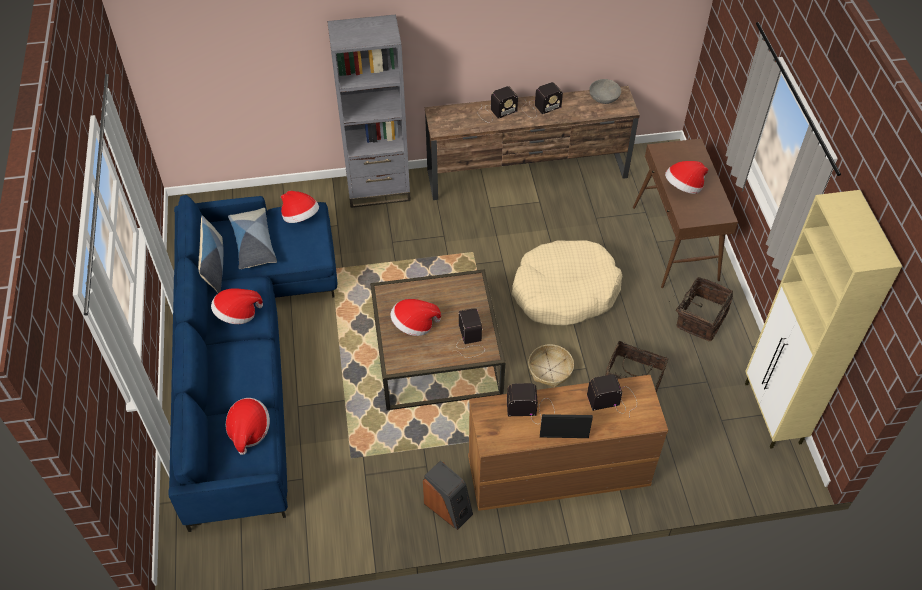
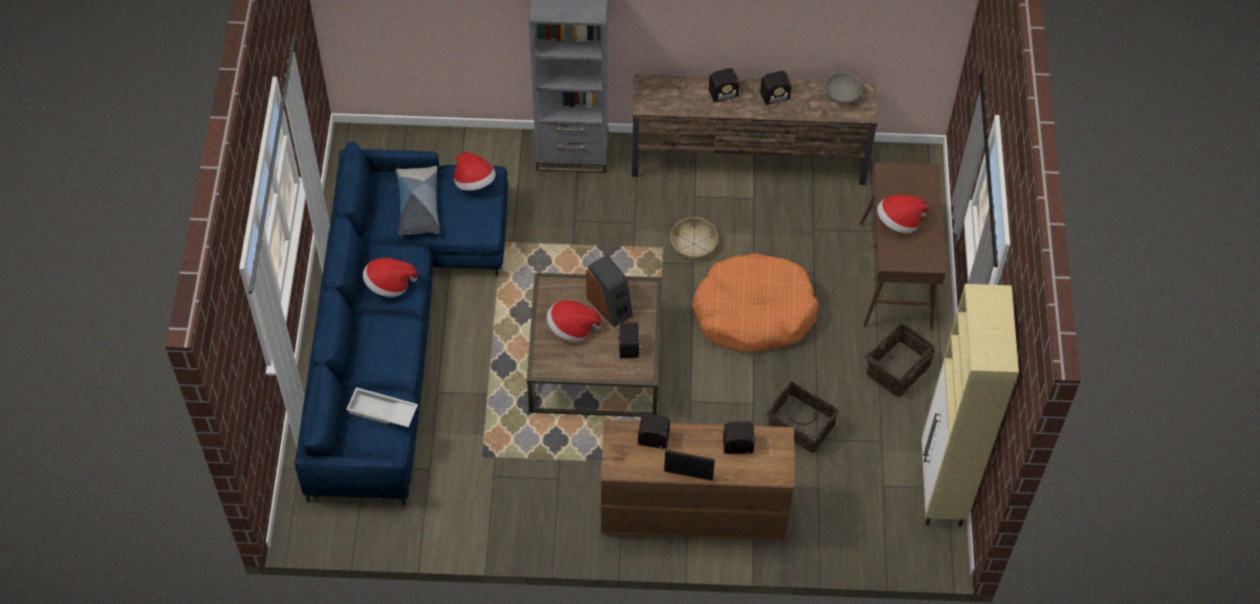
camera: 10 degrees right, 5 degrees up
pillow [198,215,224,293] -> none
hat [226,398,270,455] -> white tray [346,387,418,427]
speaker [423,461,473,530] -> speaker moved to [586,255,633,327]
beige dog bed [512,240,623,326] -> orange dog bed [692,253,818,352]
basket [528,344,574,387] -> basket moved to [670,217,718,262]

